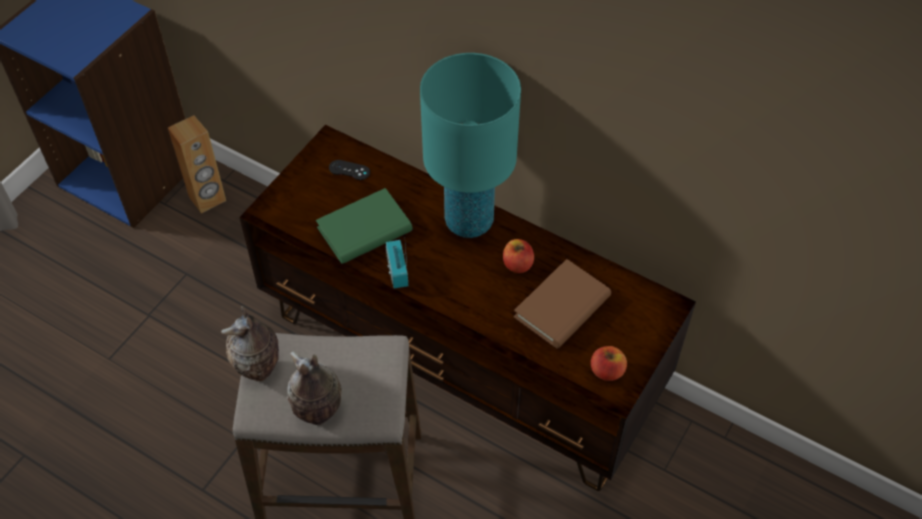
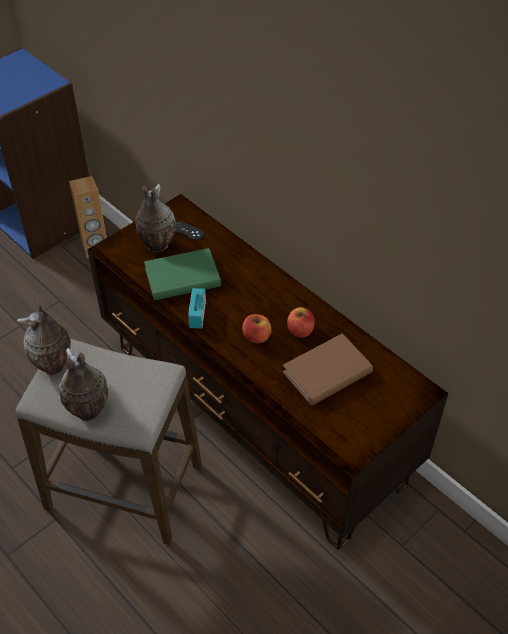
camera: 15 degrees right, 5 degrees down
turquoise table lamp [420,53,521,238] -> none
apple [591,346,627,381] -> apple moved to [242,314,272,343]
none -> vase [135,184,176,252]

